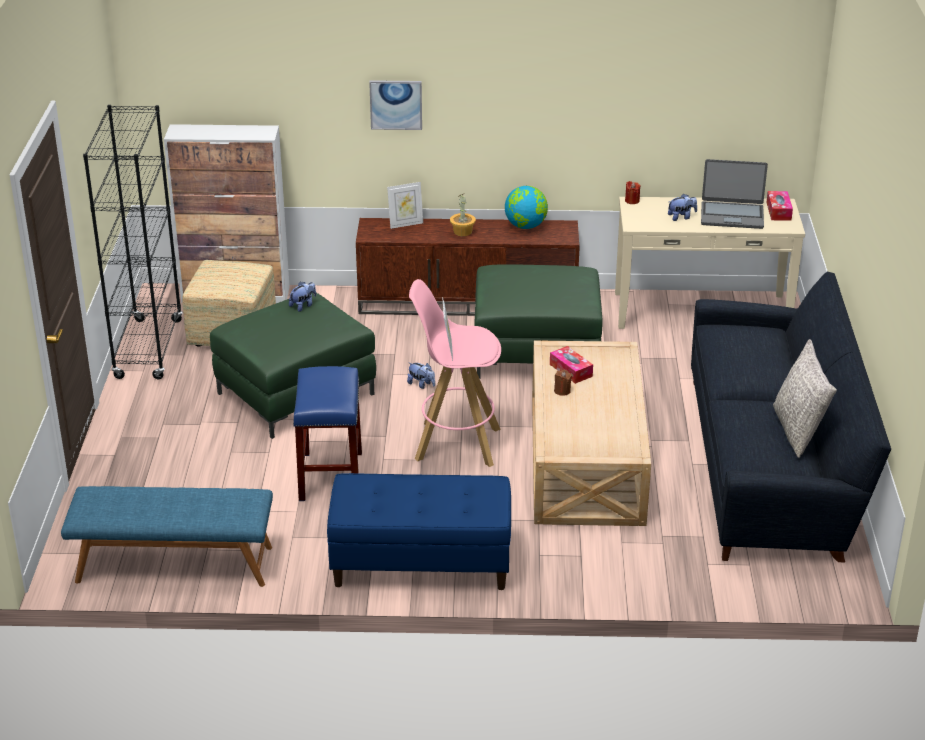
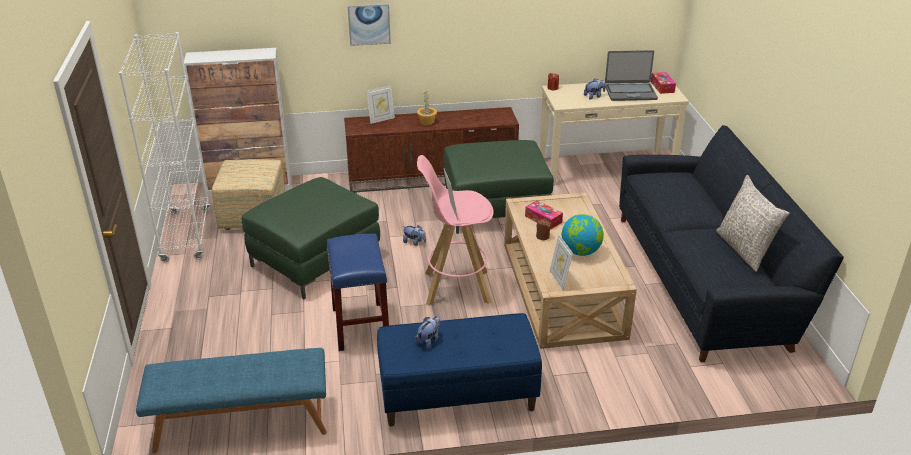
camera: 10 degrees left, 0 degrees up
black bookcase [83,105,183,379] -> white bookcase [119,32,211,262]
plush toy [289,282,316,312] -> plush toy moved to [415,316,440,349]
globe [505,186,548,229] -> globe moved to [562,214,604,256]
none -> picture frame [549,235,573,290]

